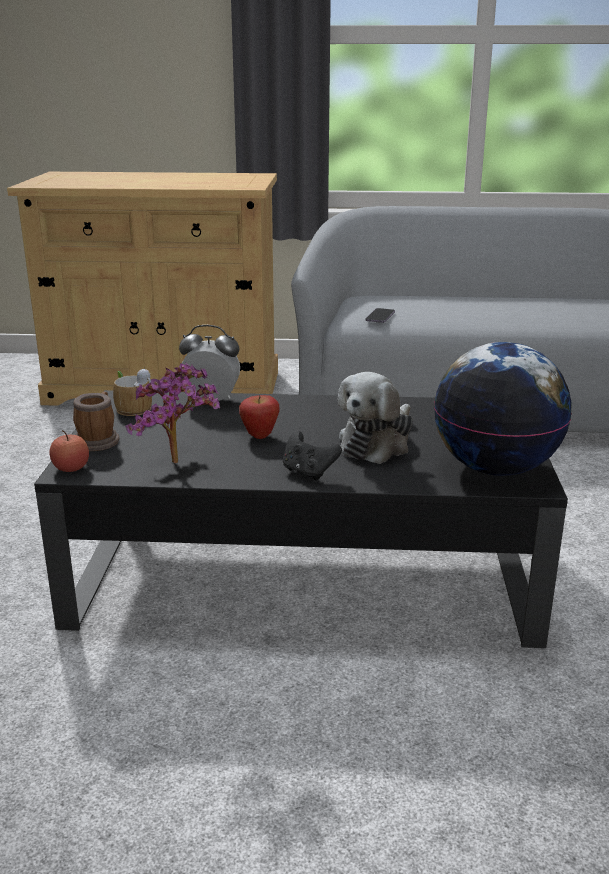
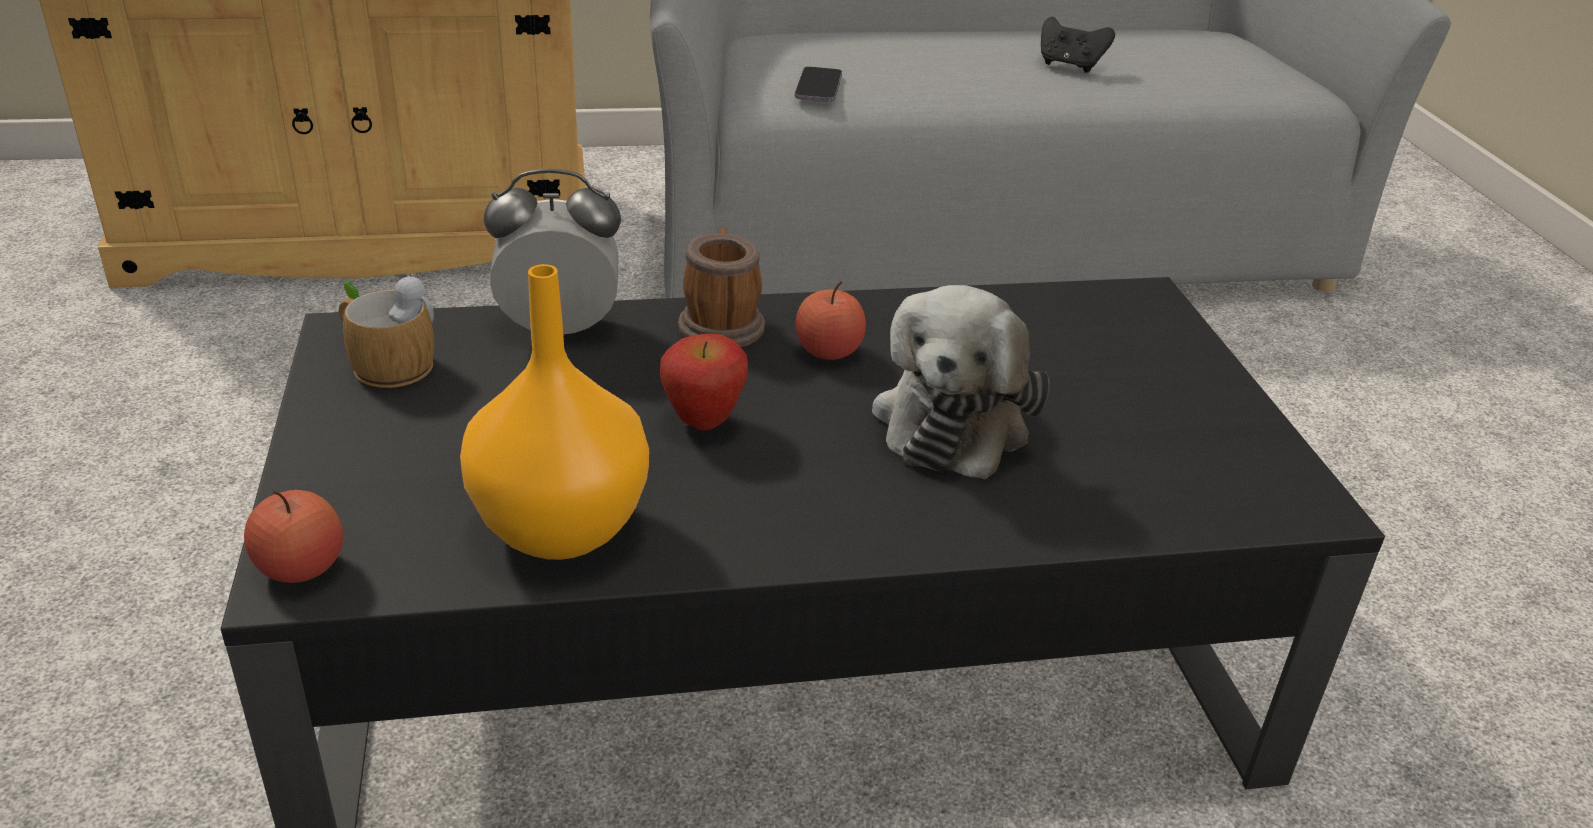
camera: 15 degrees left, 10 degrees up
mug [73,392,120,451] -> mug moved to [678,228,765,347]
potted plant [125,362,220,463] -> orange vase [460,264,649,560]
black game controller [283,431,342,481] -> black game controller moved to [1041,17,1115,73]
globe [434,342,572,476] -> none
none -> apple [796,281,866,360]

